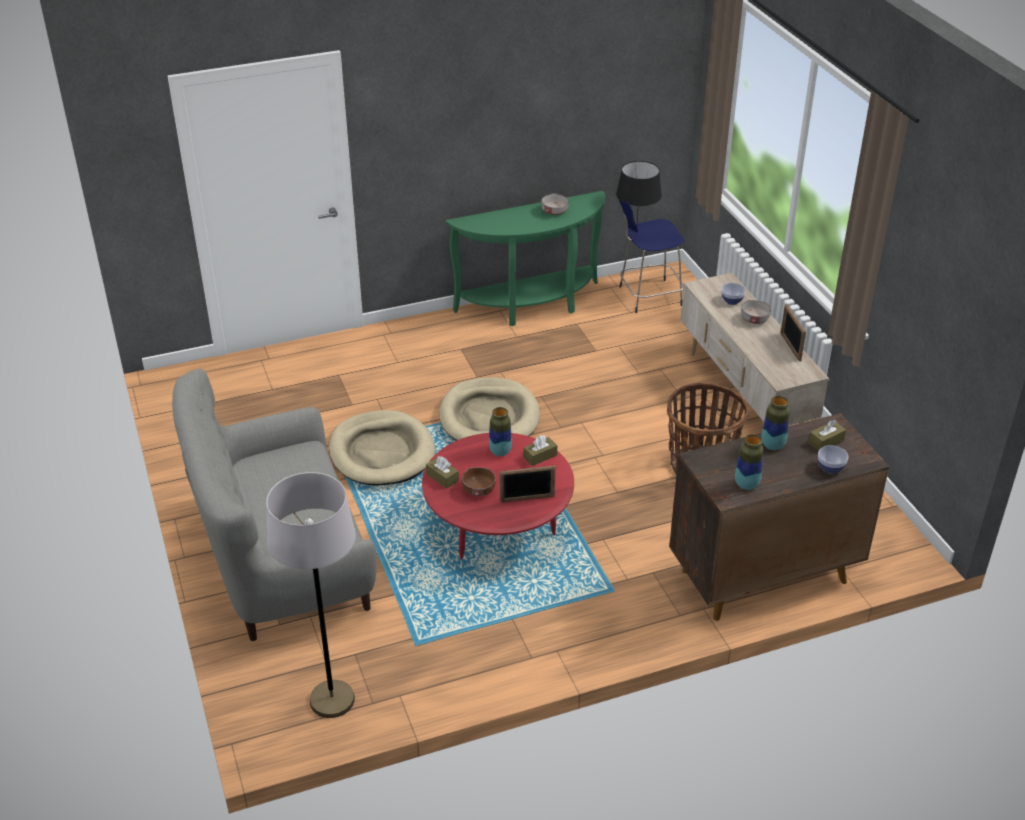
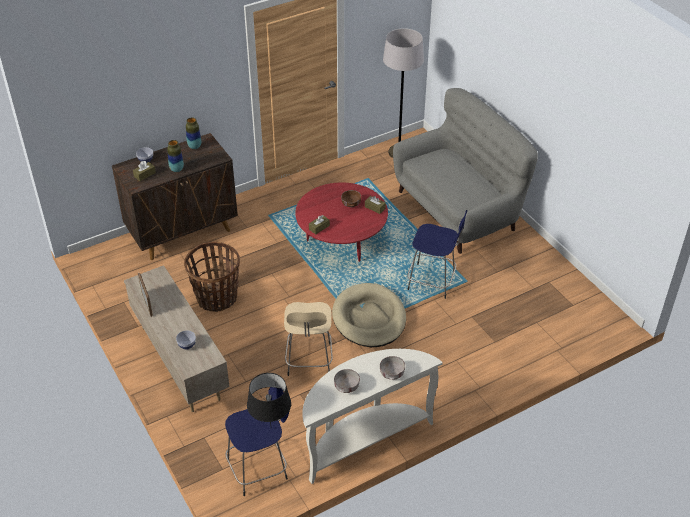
camera: 170 degrees right, 5 degrees up
beige dog bed [329,410,435,486] -> blue stool [407,210,467,299]
green console table [446,191,605,326] -> white console table [302,349,443,484]
vase [489,407,512,457] -> none
picture frame [500,465,555,503] -> none
grey bowl [741,300,771,324] -> grey bowl moved to [380,356,405,380]
none -> beige stool [284,302,333,376]

